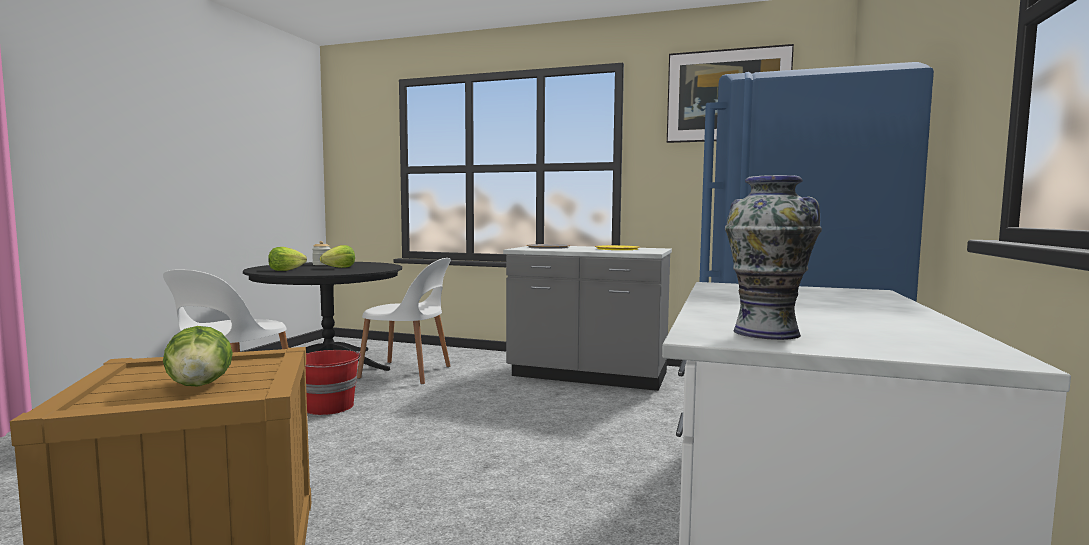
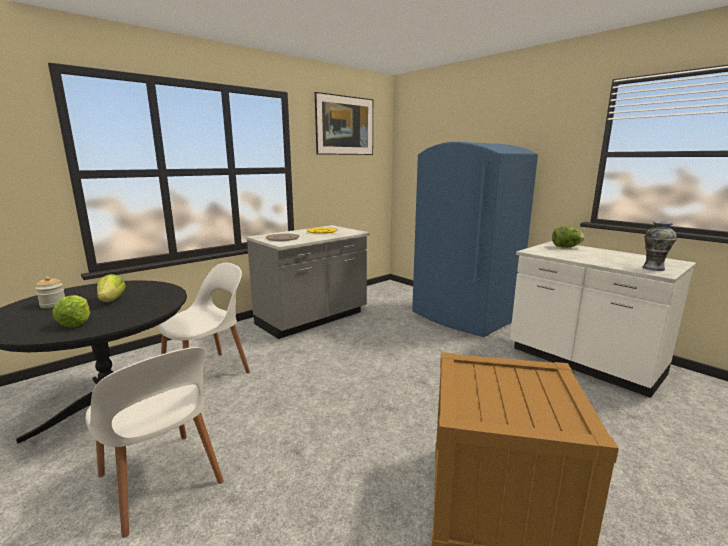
camera: 60 degrees left, 10 degrees up
lettuce [163,326,233,387] -> lettuce moved to [552,226,585,247]
red bucket [306,350,361,415] -> none

